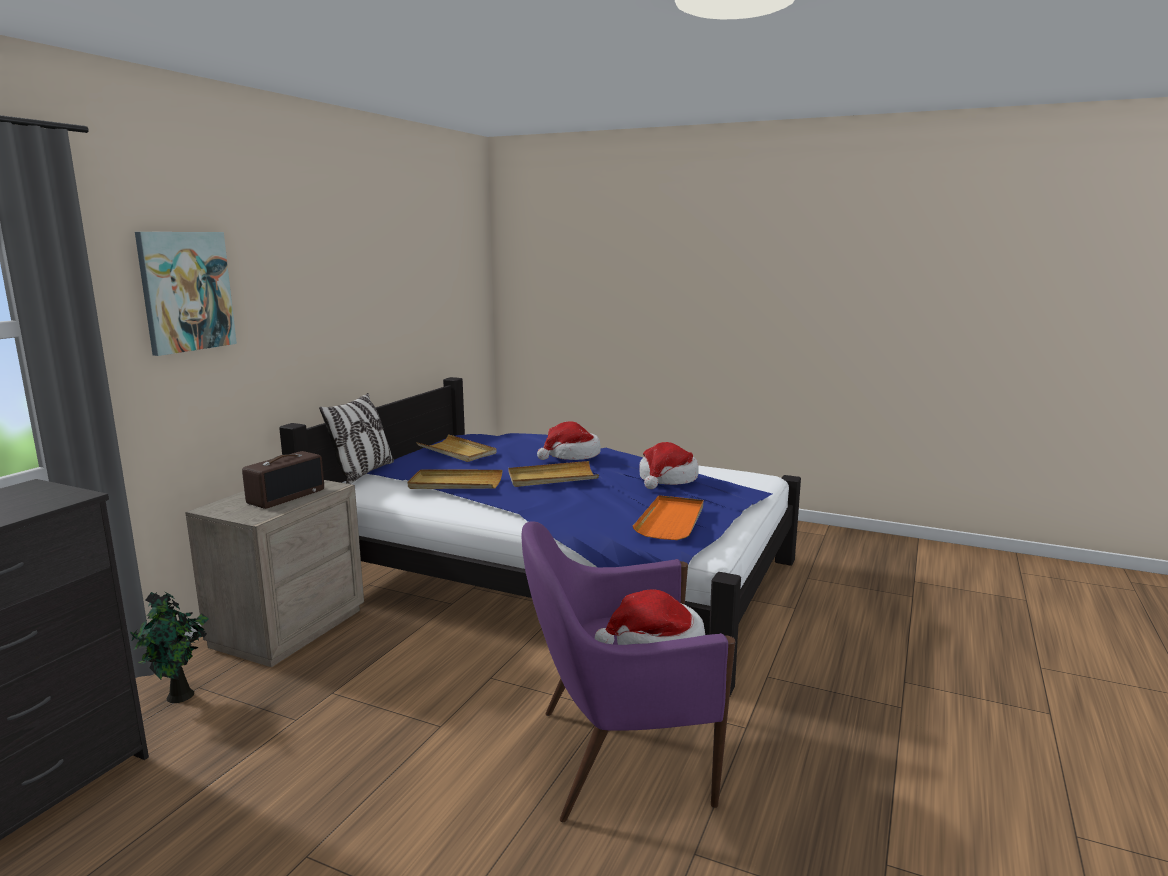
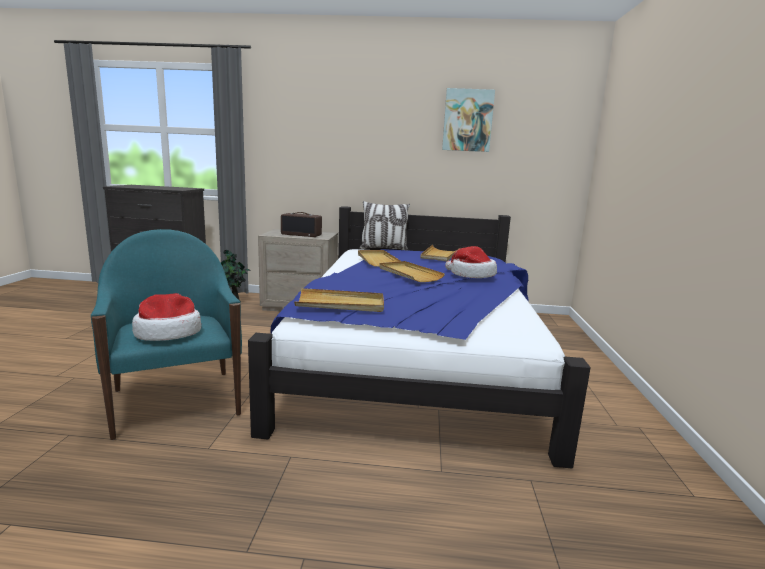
camera: 70 degrees right, 0 degrees up
picture [135,232,237,356] -> picture moved to [442,88,495,152]
purple armchair [522,521,735,822] -> turquoise armchair [91,229,242,440]
orange tray [633,495,703,540] -> beige tray [294,288,384,312]
hat [639,442,699,489] -> none

